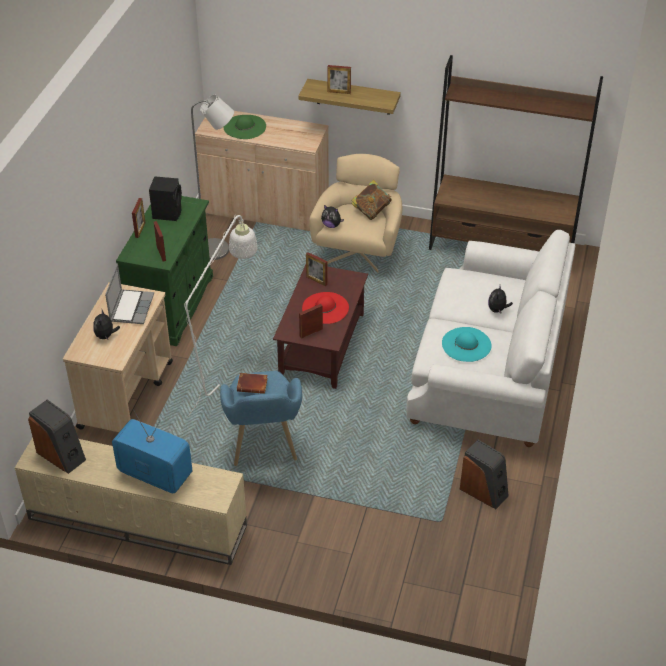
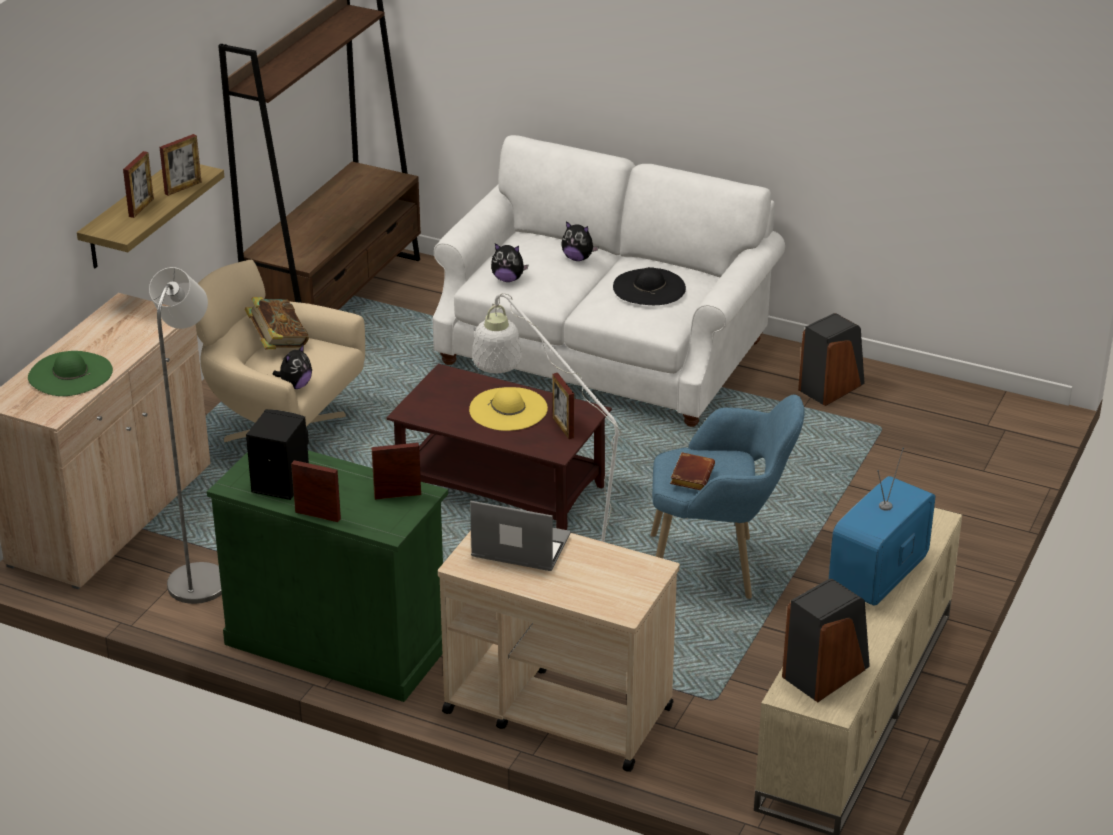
camera: 80 degrees left, 10 degrees down
plush toy [93,310,120,339] -> plush toy moved to [491,243,529,282]
red hat [302,292,349,324] -> yellow hat [469,387,548,431]
picture frame [306,252,328,286] -> picture frame moved to [160,134,202,196]
turquoise hat [442,327,492,362] -> black hat [613,267,686,305]

